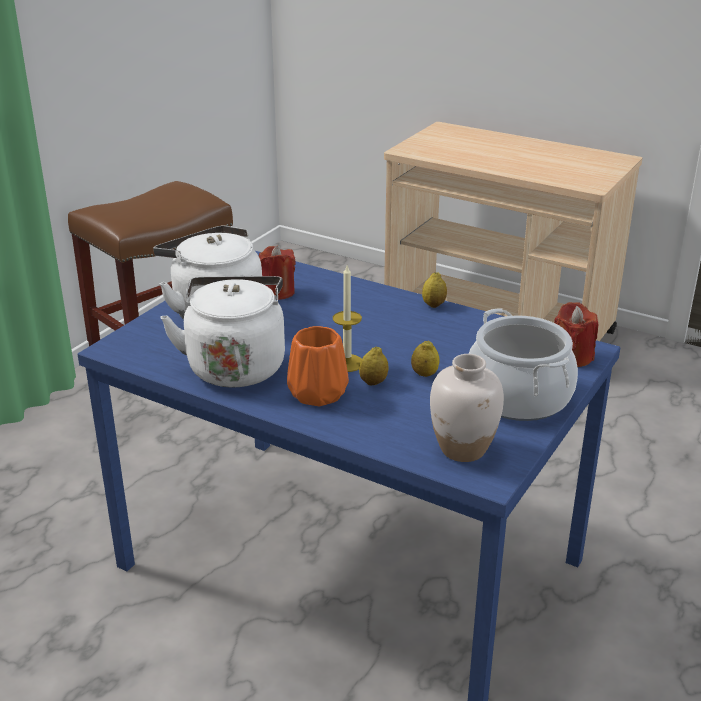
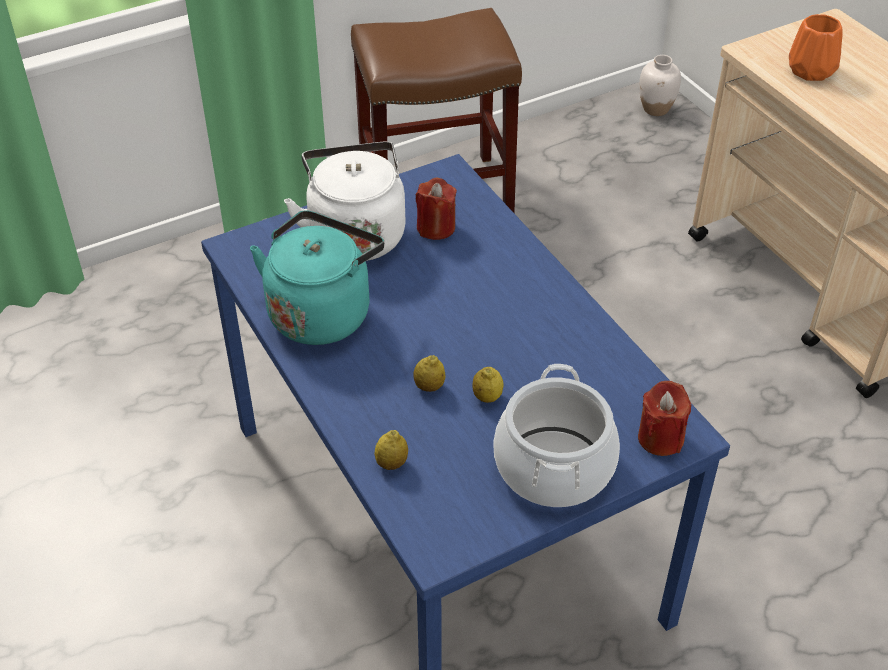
camera: 30 degrees right, 15 degrees up
white kettle [161,276,285,387] -> turquoise kettle [250,211,384,345]
orange vase [287,326,349,406] -> orange vase moved to [789,14,843,81]
candle [333,265,362,372] -> none
lemon [422,272,447,308] -> lemon moved to [375,430,408,470]
white vase [430,354,504,462] -> white vase moved to [639,55,681,116]

